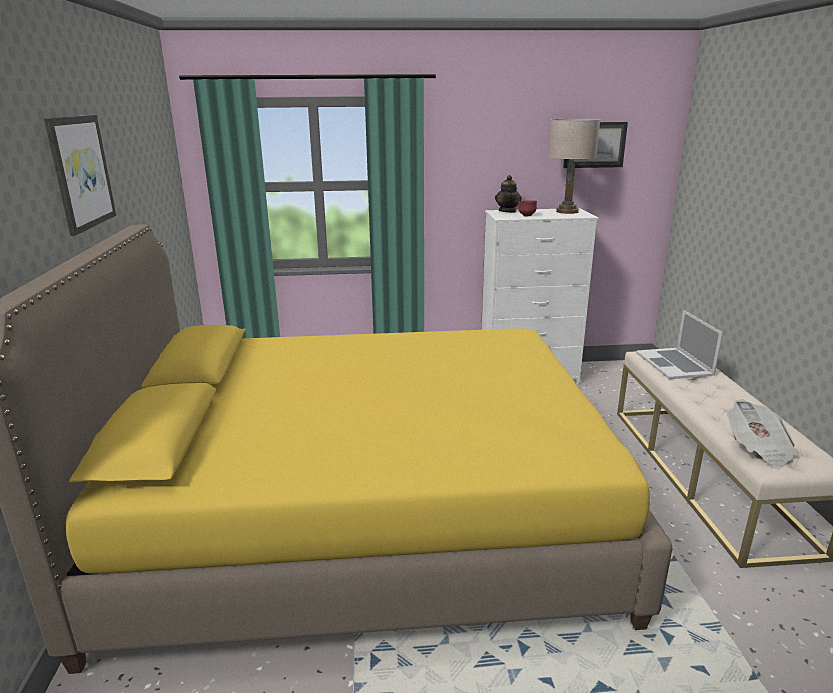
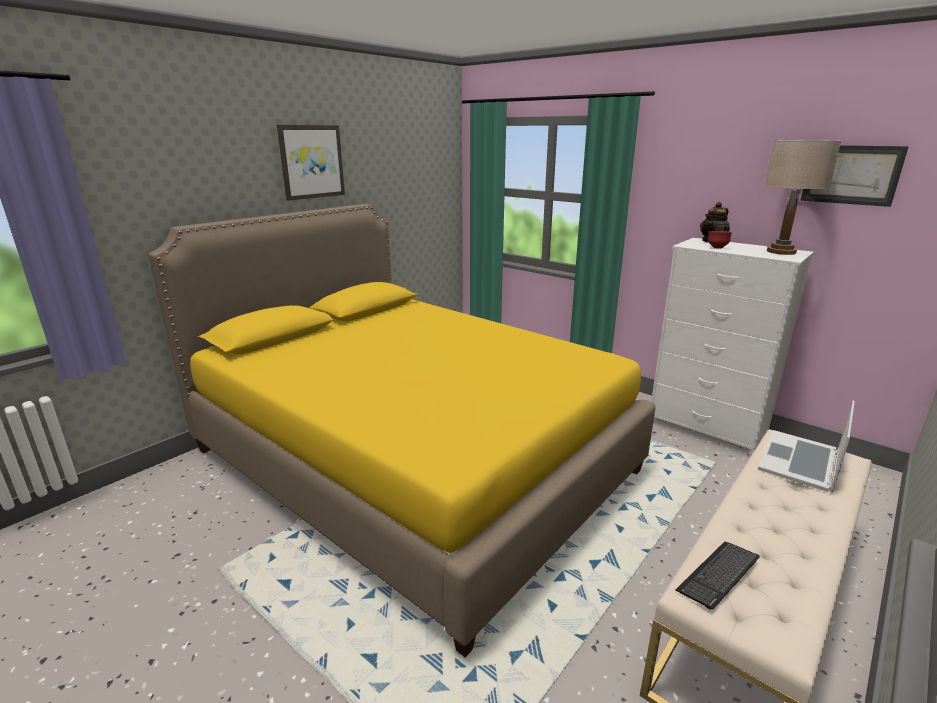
camera: 45 degrees right, 0 degrees up
newspaper [727,399,799,469] -> keyboard [675,541,760,610]

